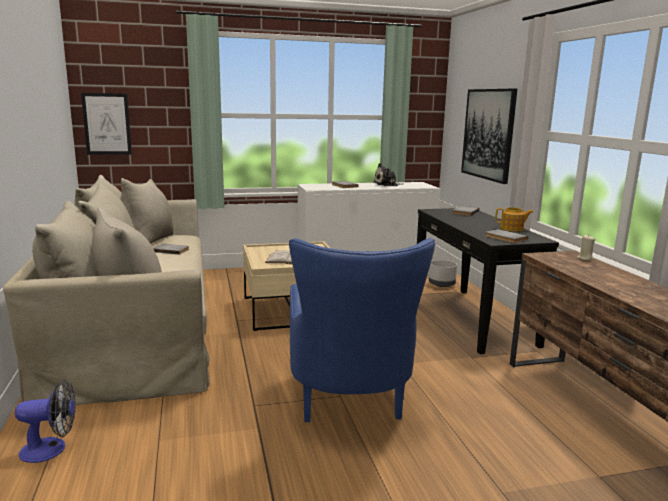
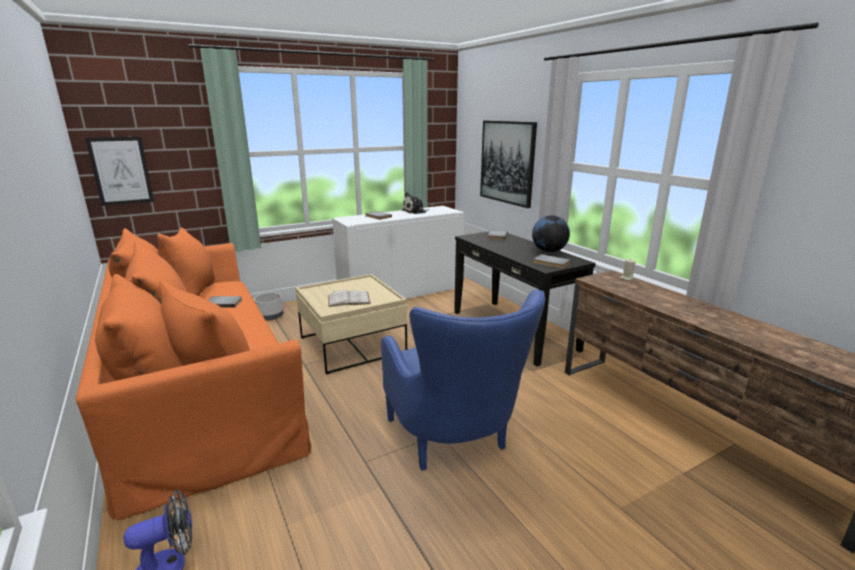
camera: 15 degrees left, 5 degrees up
beige sofa [3,175,209,405] -> orange sofa [76,227,311,520]
grey planter [429,260,457,287] -> grey planter moved to [254,293,284,320]
teapot [495,207,533,231] -> globe [532,215,570,252]

